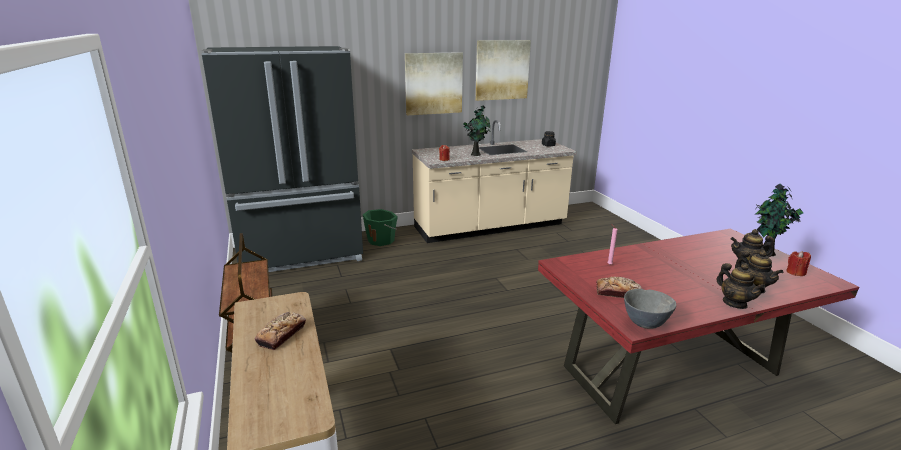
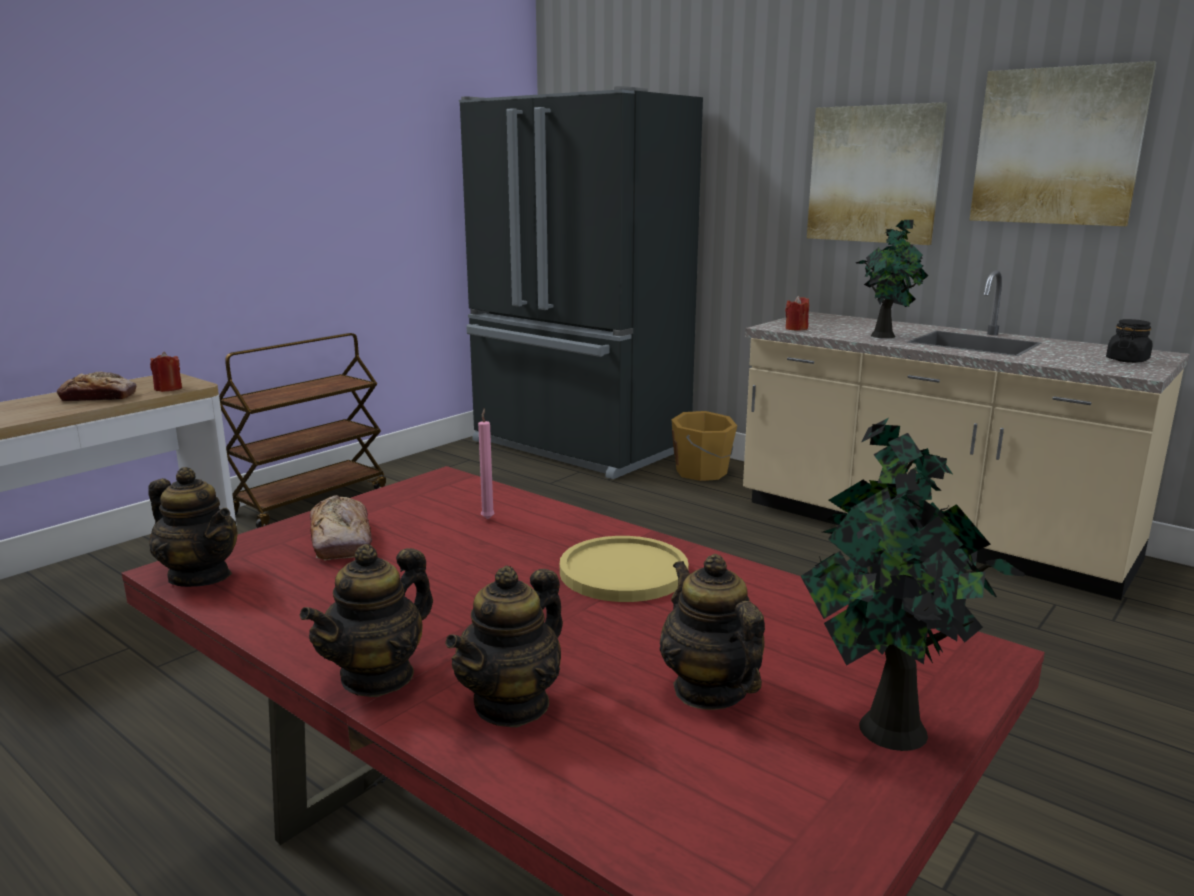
camera: 60 degrees right, 5 degrees down
green bucket [363,209,398,246] -> orange bucket [671,411,737,481]
grey bowl [624,289,676,329] -> teapot [148,467,238,587]
red candle [786,251,811,276] -> red candle moved to [150,352,182,392]
none -> yellow plate [560,536,689,602]

